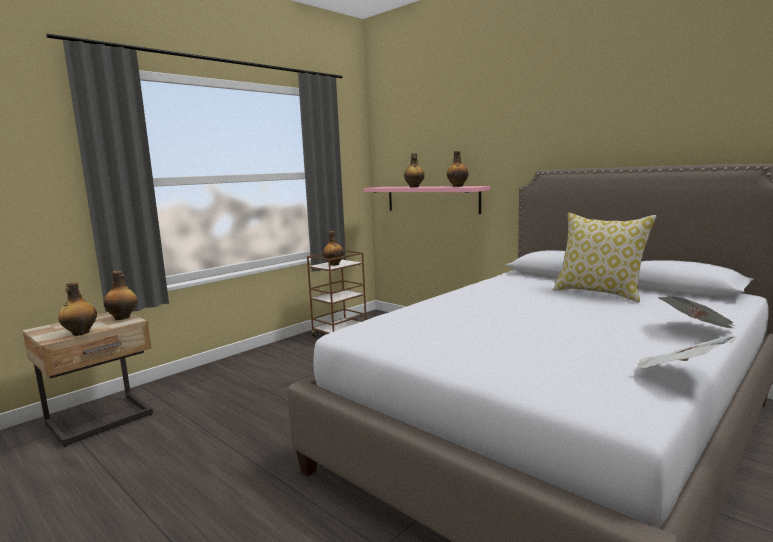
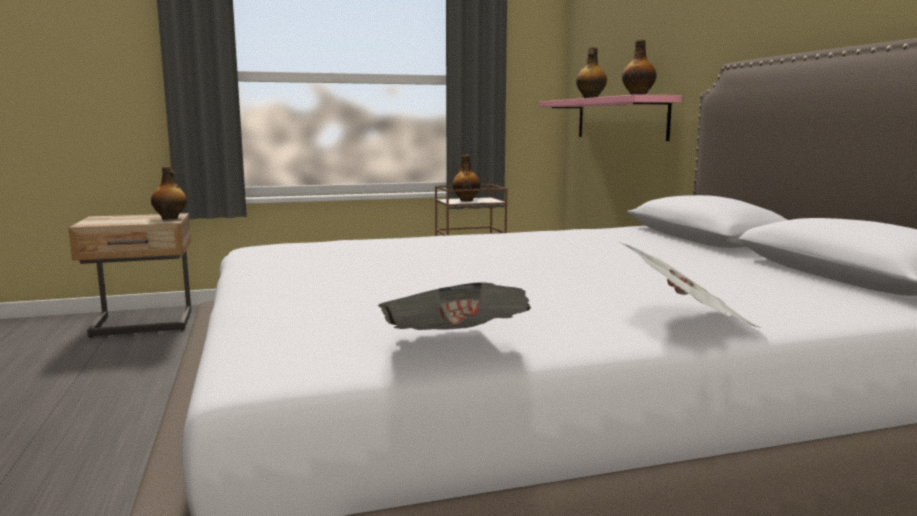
camera: 30 degrees right, 0 degrees up
bottle [58,282,97,336] -> none
pillow [553,213,656,303] -> none

